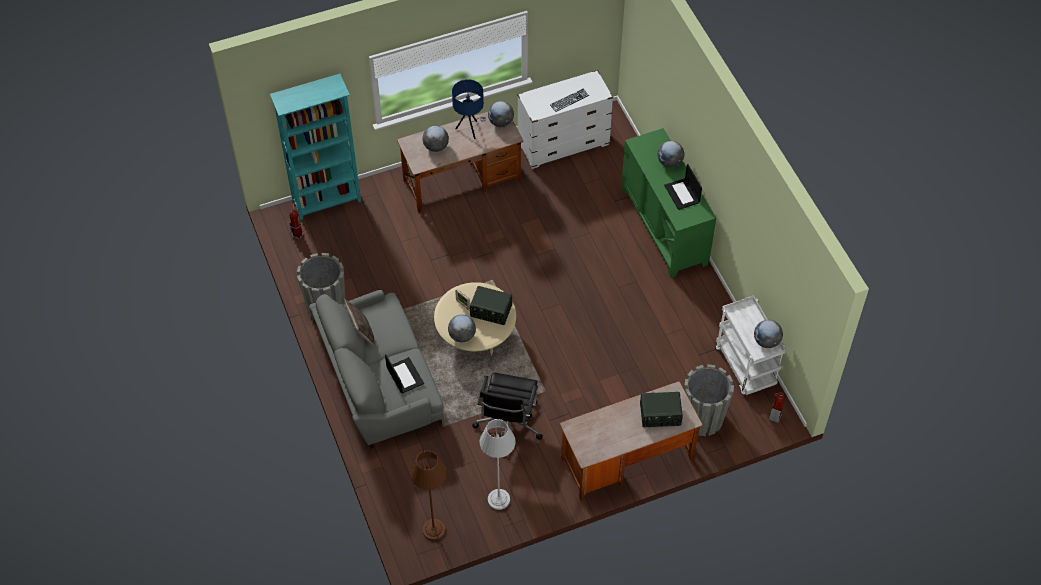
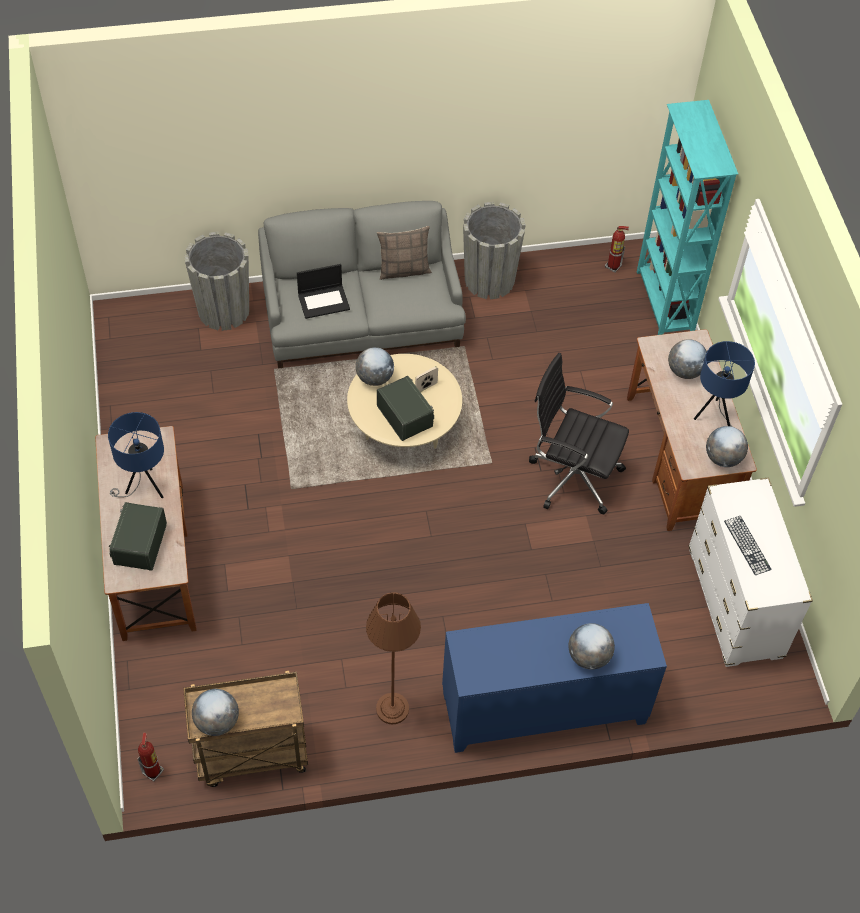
camera: 100 degrees right, 0 degrees up
brown floor lamp [410,450,447,541] -> brown floor lamp moved to [366,592,421,724]
radio [470,286,512,325] -> radio turned 120 degrees clockwise [377,376,434,441]
black office chair [472,372,543,440] -> black office chair moved to [529,353,629,515]
grey floor lamp [479,419,516,510] -> none
green cabinet [622,128,716,278] -> blue cabinet [442,603,667,753]
laptop [664,164,702,210] -> none
grey planter [684,364,734,436] -> grey planter moved to [184,232,249,331]
white cart [715,296,786,395] -> brown cart [183,671,308,787]
none -> blue table lamp [108,412,164,498]

